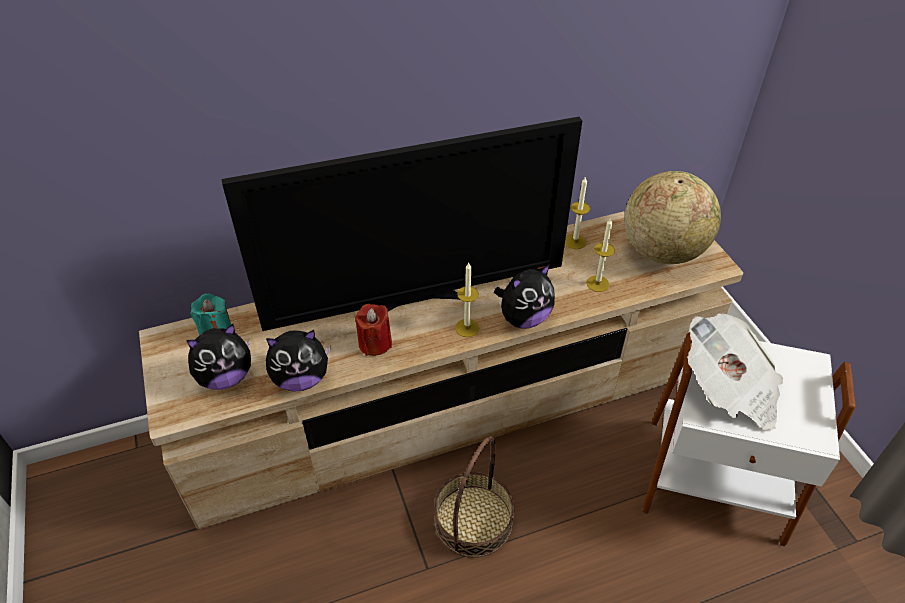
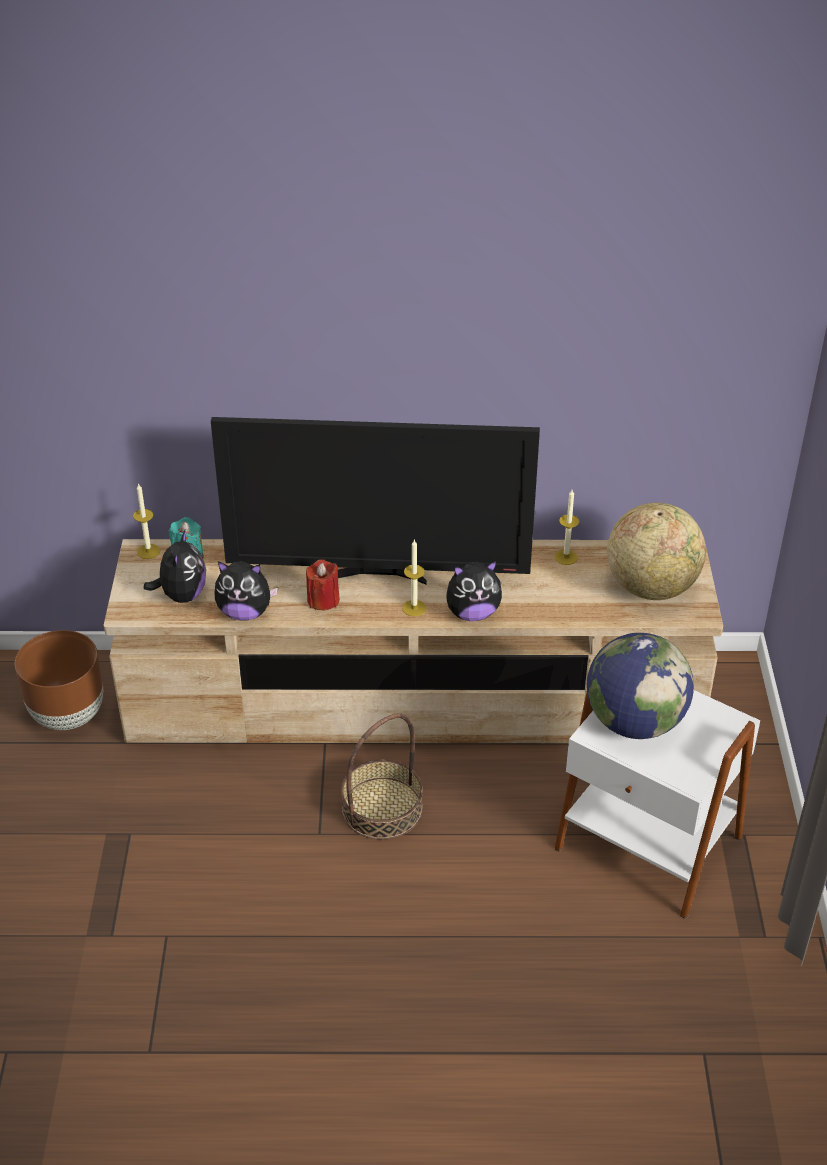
camera: 20 degrees right, 5 degrees down
plush toy [186,324,251,390] -> plush toy turned 75 degrees counterclockwise [144,530,206,603]
candle [586,218,615,292] -> candle moved to [133,483,160,559]
newspaper [687,313,783,430] -> globe [587,633,694,739]
none -> brown planter [15,630,103,730]

